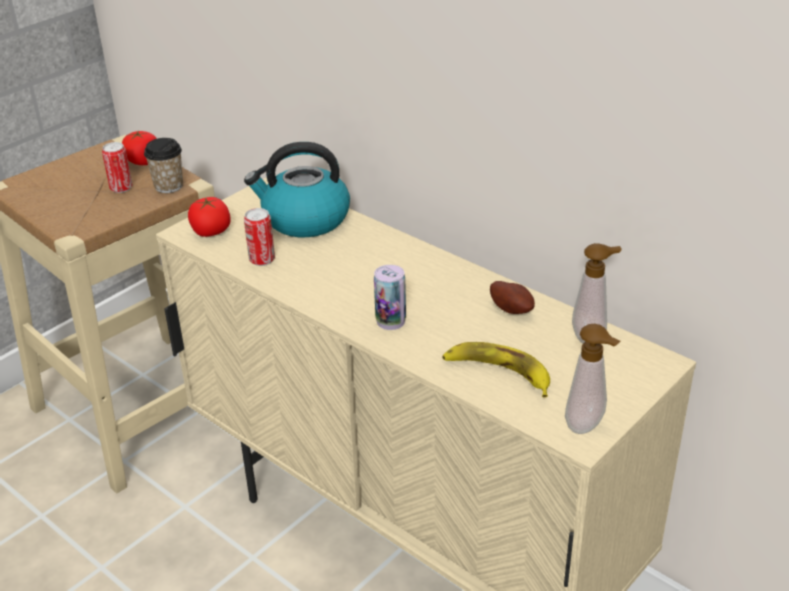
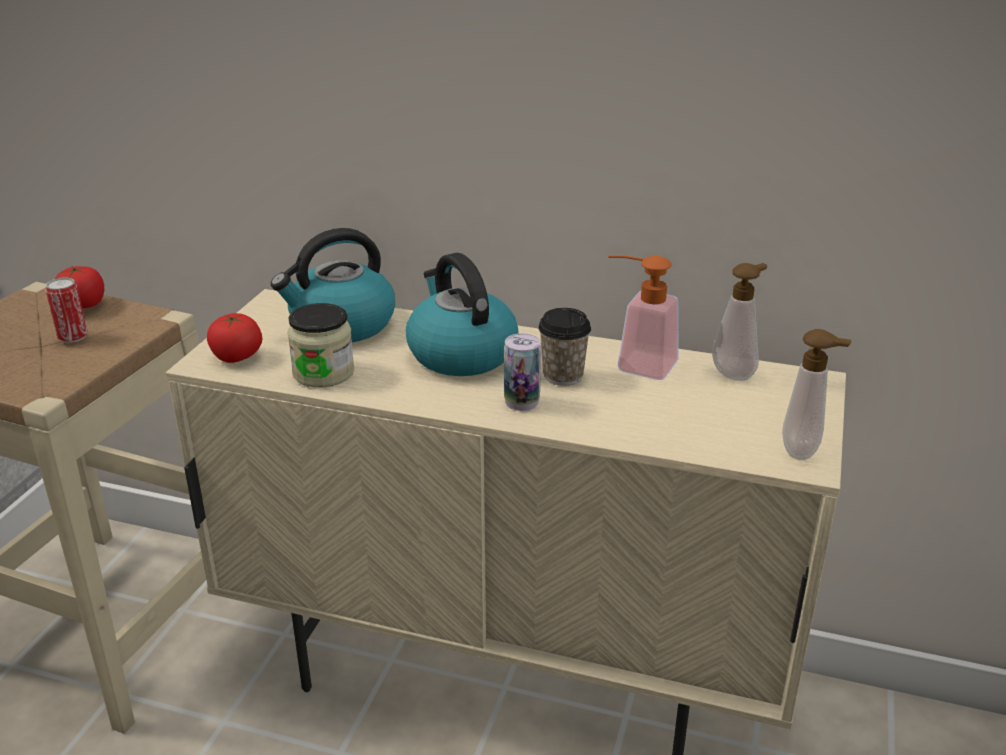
camera: 25 degrees left, 5 degrees down
cup [144,138,183,193] -> cup moved to [538,308,591,386]
can [244,208,275,266] -> jar [287,303,354,388]
banana [442,342,550,398] -> none
potato [490,281,535,314] -> soap dispenser [608,255,679,380]
none -> kettle [406,253,518,376]

